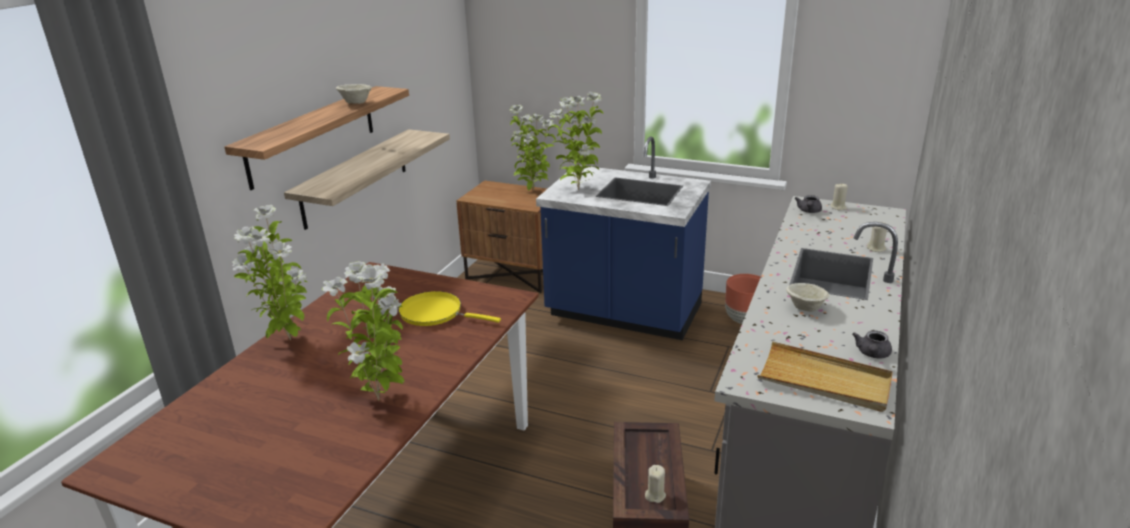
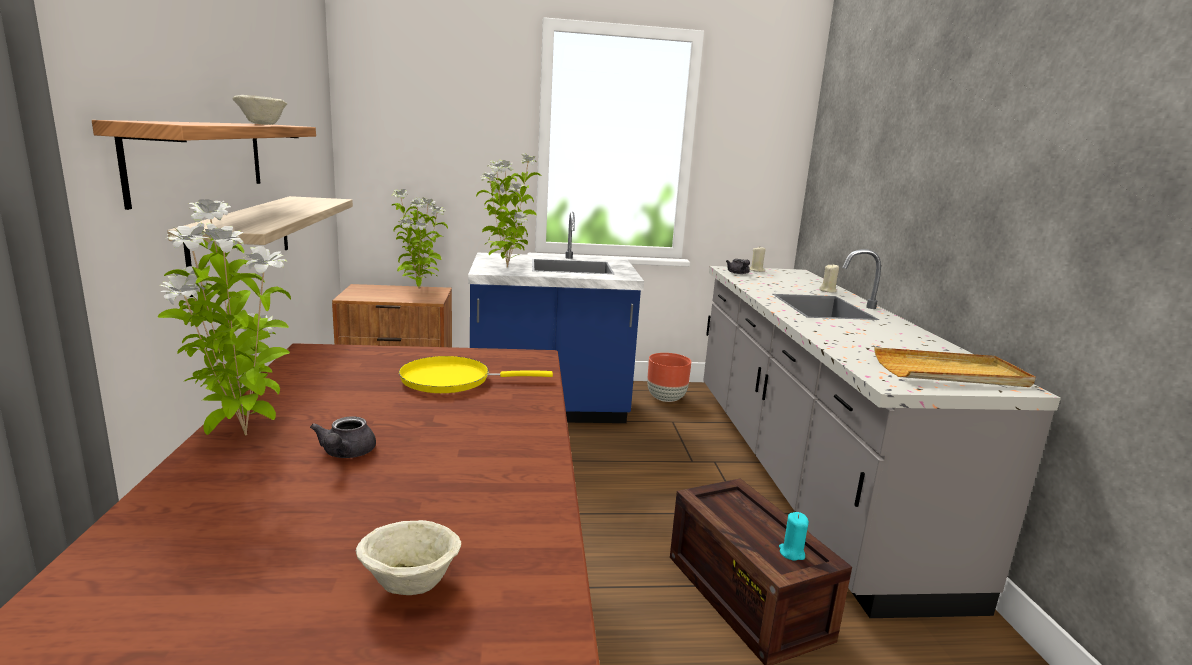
camera: 30 degrees left, 10 degrees down
potted plant [321,261,404,401] -> none
beige candle [645,465,666,503] -> turquoise candle [779,512,809,561]
beige bowl [786,283,829,312] -> beige bowl moved to [356,520,461,595]
grey teapot [852,330,892,358] -> grey teapot moved to [310,416,376,458]

